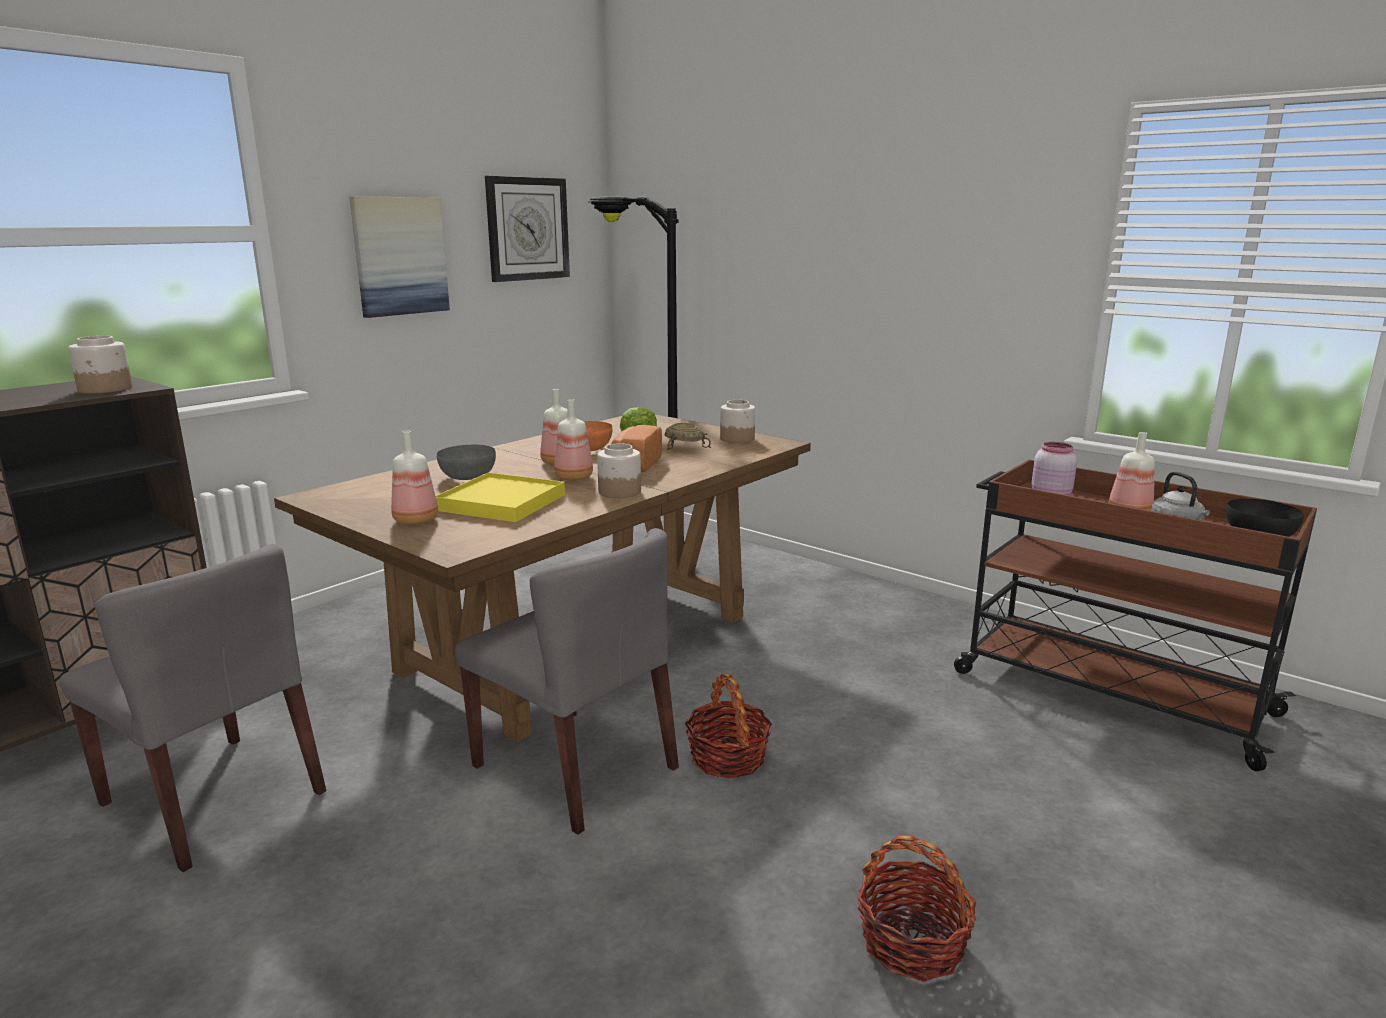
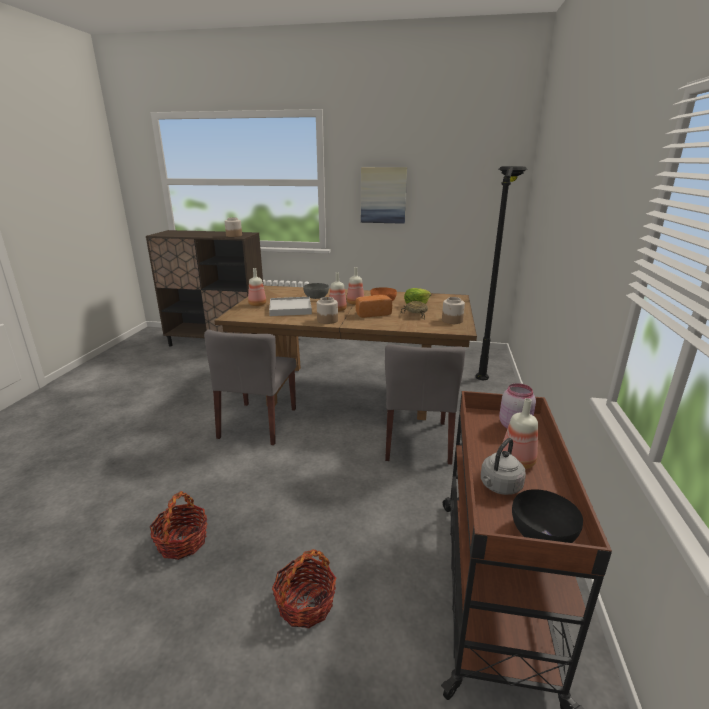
camera: 60 degrees right, 5 degrees up
grey chair [60,544,327,872] -> grey chair moved to [385,344,465,464]
yellow tray [436,472,565,522] -> white tray [269,297,312,316]
wall clock [485,176,570,282] -> none
basket [685,673,772,779] -> basket moved to [272,549,336,628]

